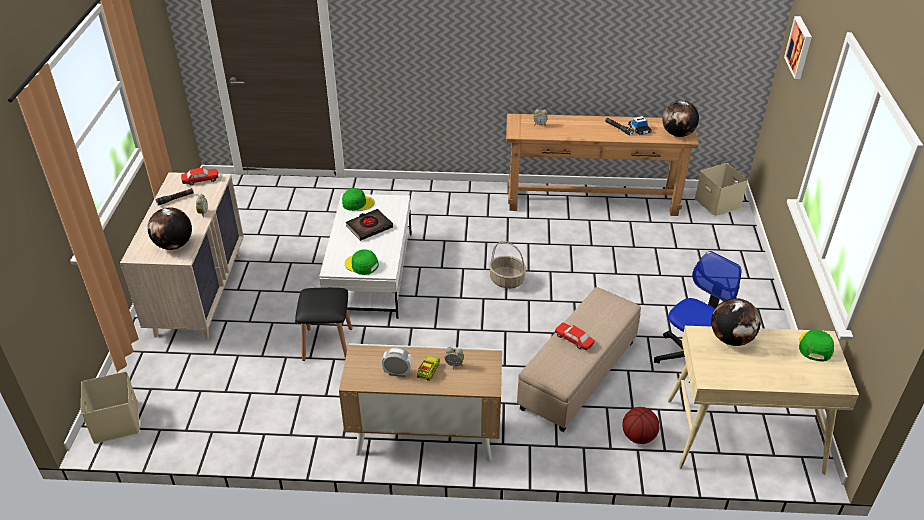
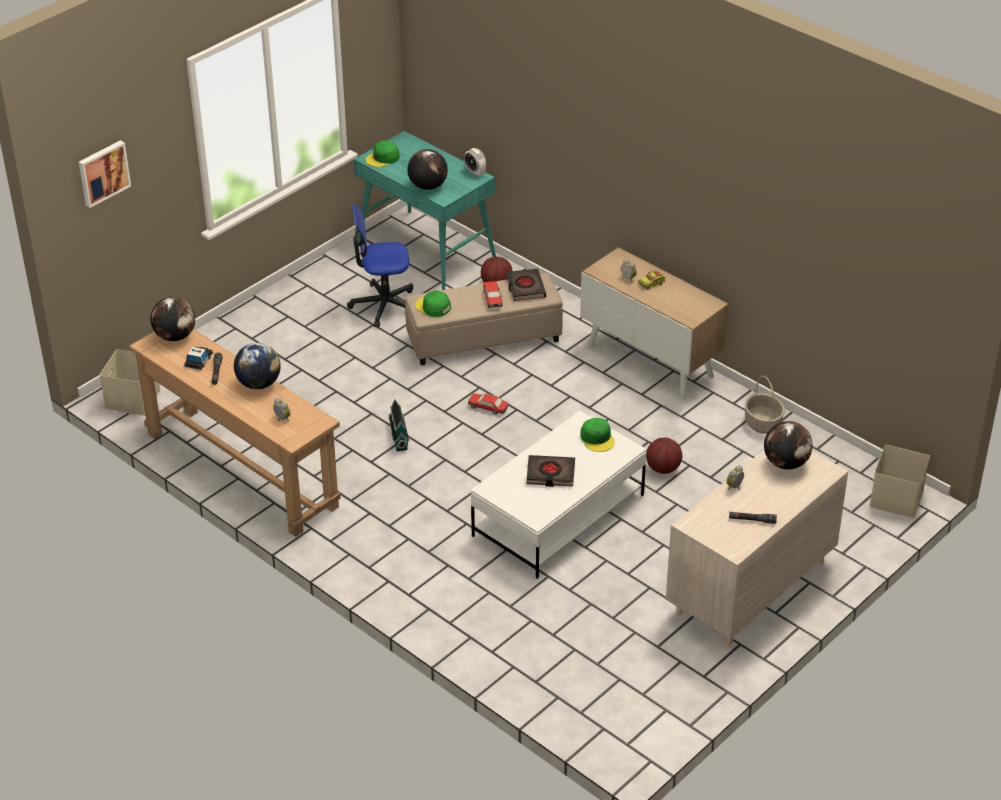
camera: 140 degrees left, 0 degrees up
toy car [181,167,218,185] -> toy car moved to [468,394,509,414]
black stool [296,288,352,361] -> basketball [646,437,682,474]
green cap [342,188,374,211] -> green cap moved to [415,291,451,317]
alarm clock [382,347,412,377] -> alarm clock moved to [464,148,486,177]
basket [489,241,526,289] -> basket moved to [745,375,785,434]
beige desk [668,326,859,475] -> turquoise desk [354,131,496,290]
none -> globe [234,343,281,389]
none -> toy house [388,400,409,451]
none -> black book [507,269,546,301]

